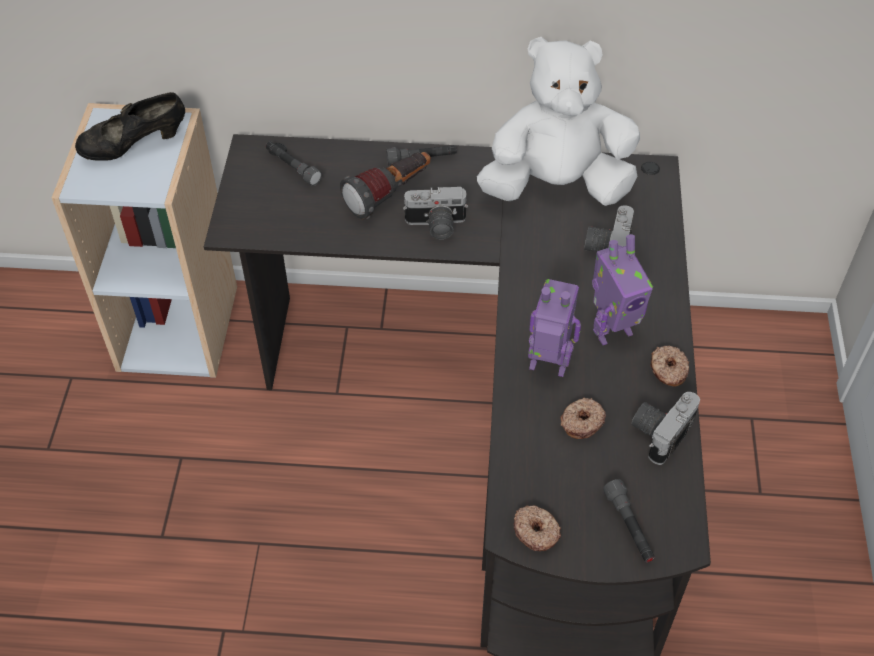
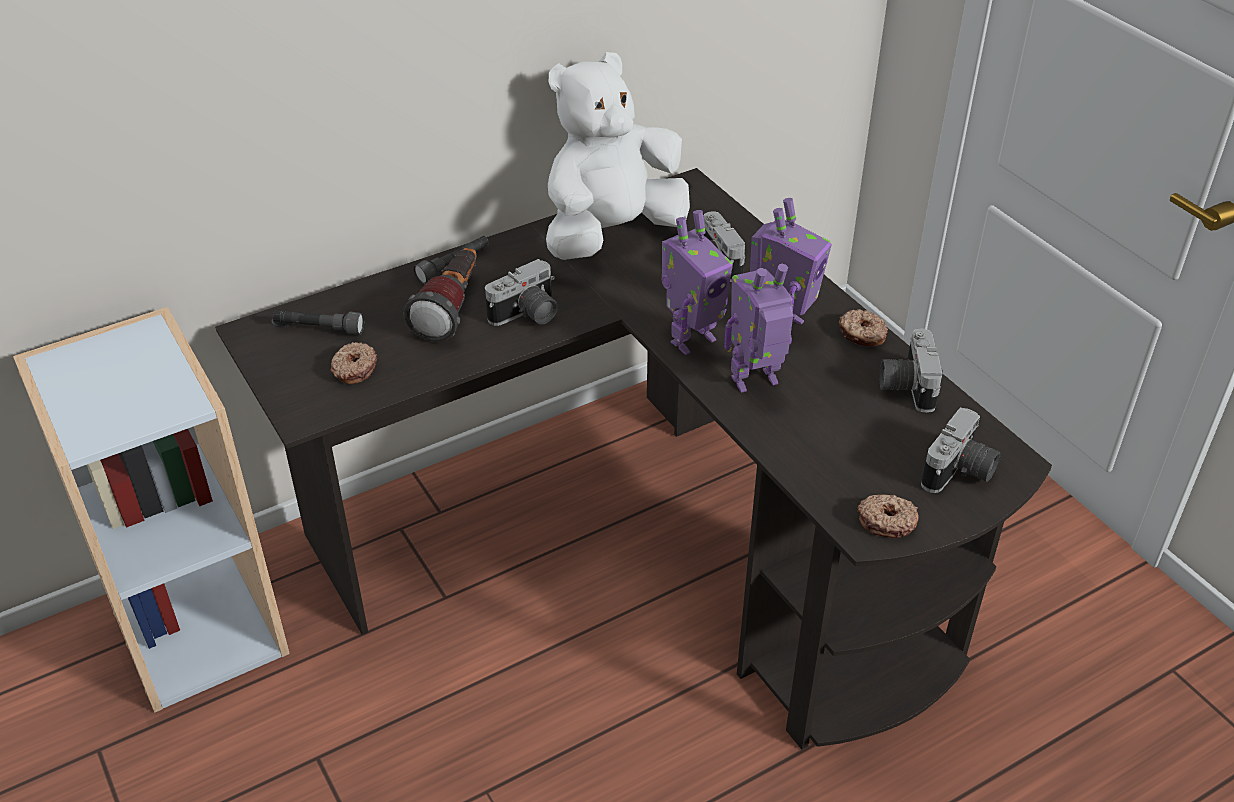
camera: 35 degrees left, 10 degrees down
black shoe [75,92,185,161] -> none
donut [560,398,606,439] -> donut moved to [331,342,377,384]
grey flashlight [603,479,655,563] -> camera [921,407,1001,493]
none -> toy robot [662,210,733,355]

